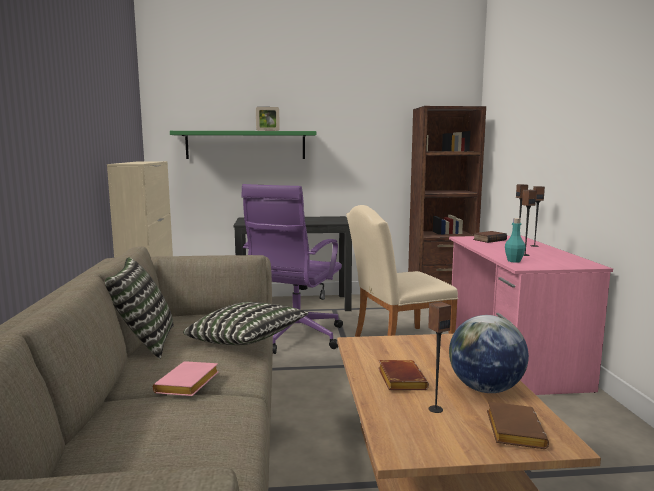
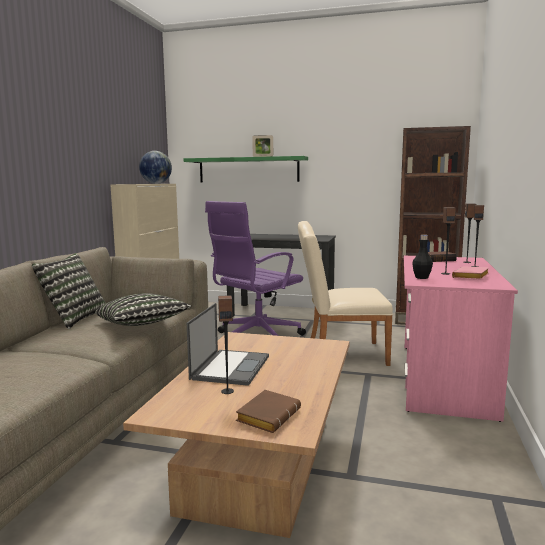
camera: 20 degrees right, 0 degrees up
pink book [153,361,219,396] -> pink book moved to [452,266,489,279]
brown book [378,360,429,390] -> laptop [187,303,269,386]
globe [449,315,529,393] -> globe moved to [139,151,172,184]
turquoise bottle [505,218,526,263] -> black bottle [412,235,433,279]

